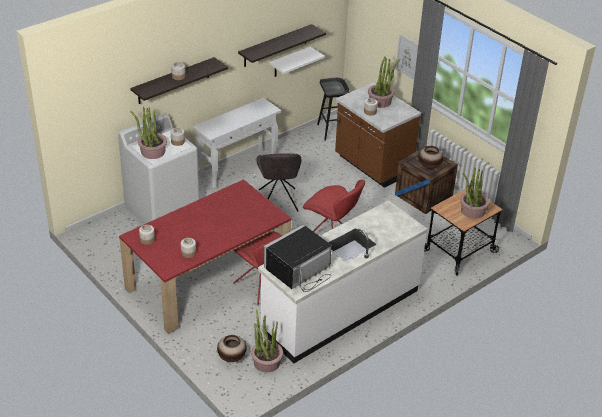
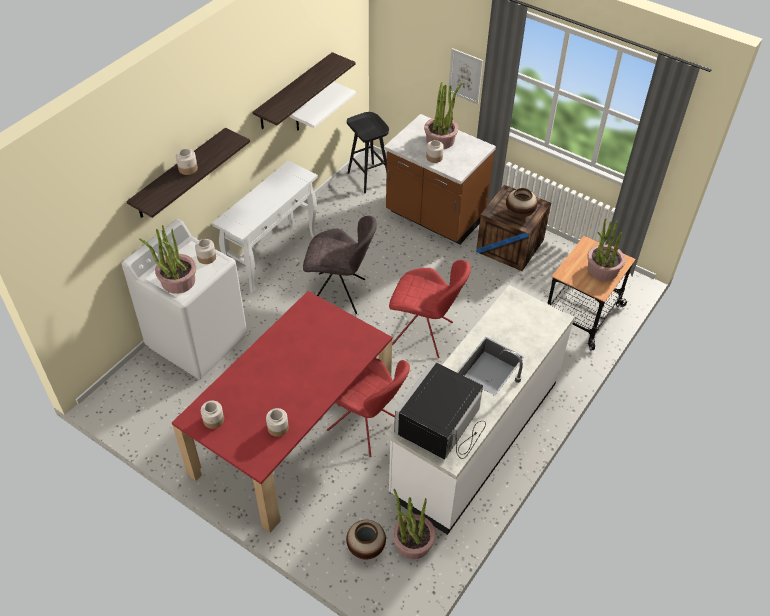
camera: 15 degrees left, 10 degrees up
grey chair [257,153,302,211] -> grey chair turned 60 degrees counterclockwise [303,216,377,314]

